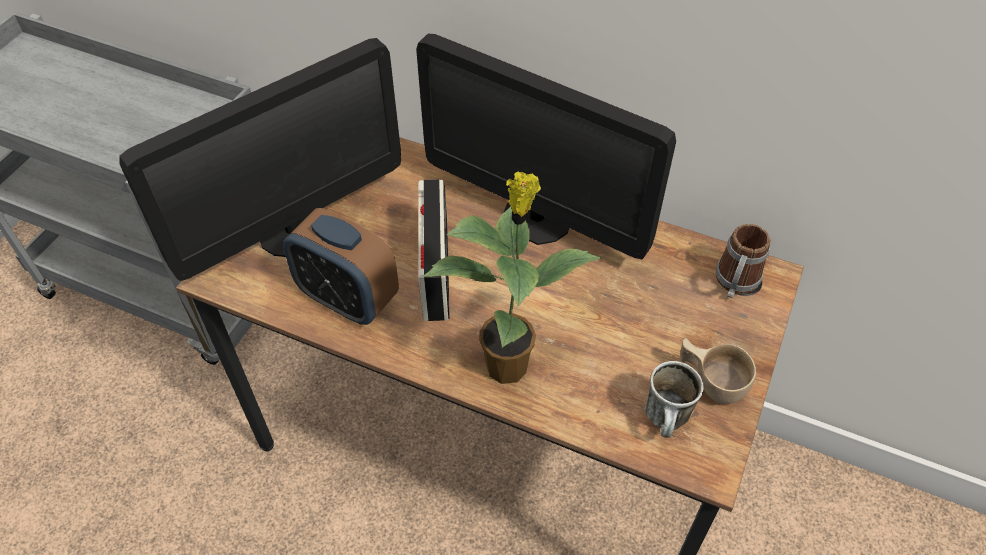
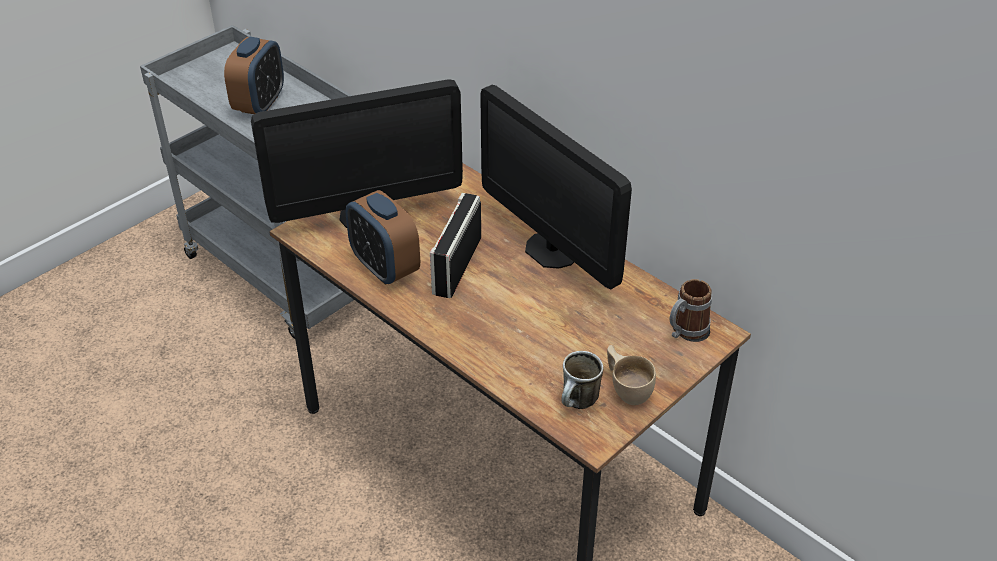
camera: 20 degrees right, 10 degrees down
potted plant [423,172,603,384] -> none
none -> alarm clock [224,37,284,114]

